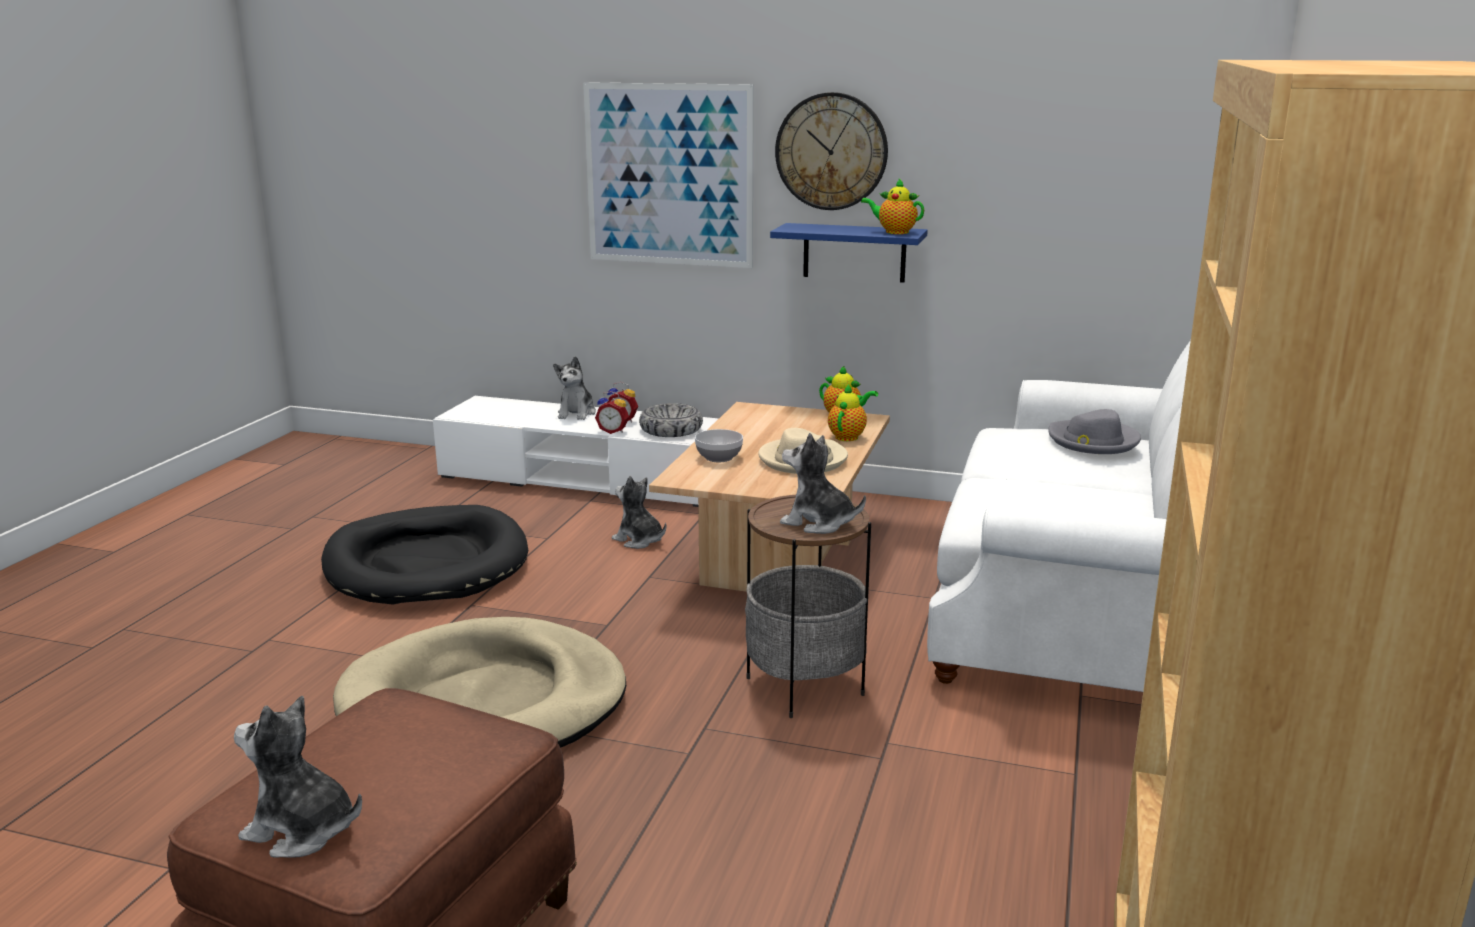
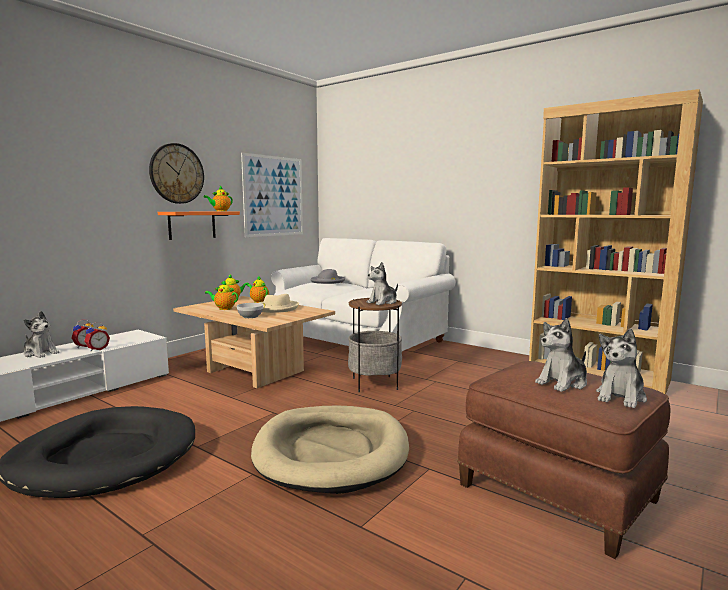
camera: 70 degrees left, 10 degrees down
picture [583,82,754,268] -> picture moved to [241,153,303,237]
plush toy [612,476,666,549] -> plush toy moved to [535,318,587,392]
bowl [639,403,703,437] -> none
blue shelf [770,223,928,283] -> orange shelf [158,212,240,240]
none -> teapot [205,280,238,310]

